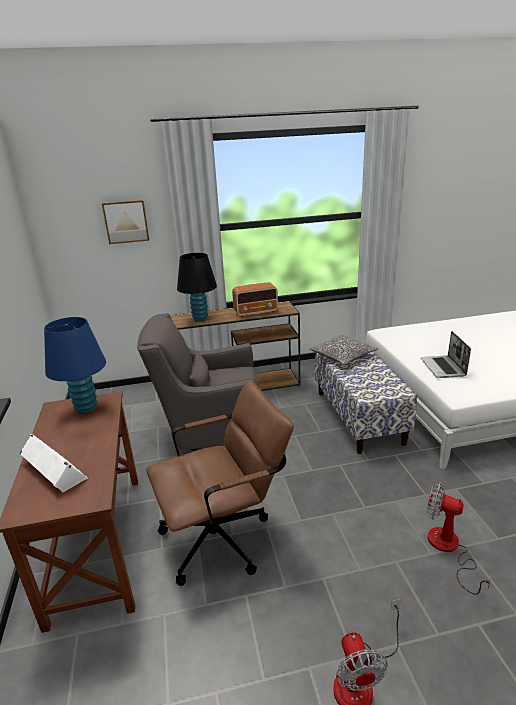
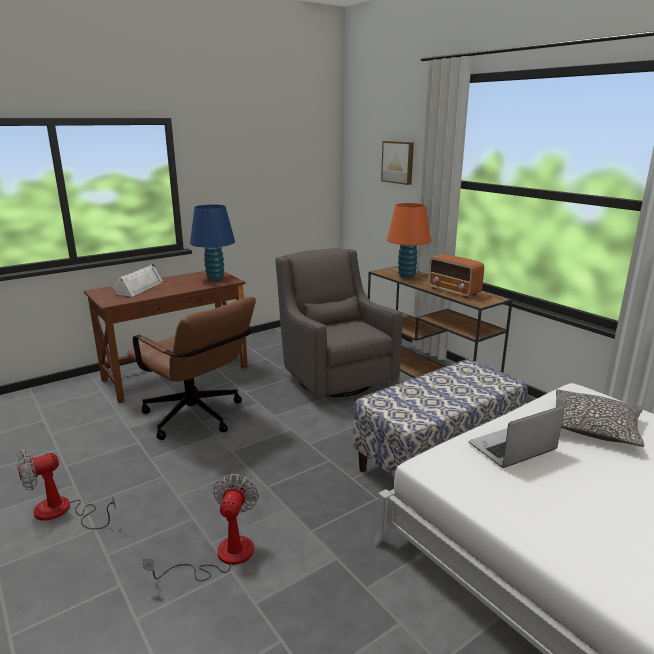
camera: 65 degrees right, 5 degrees down
black table lamp [177,253,217,321] -> orange table lamp [387,203,431,278]
pillow [309,335,378,365] -> pillow moved to [556,389,644,447]

